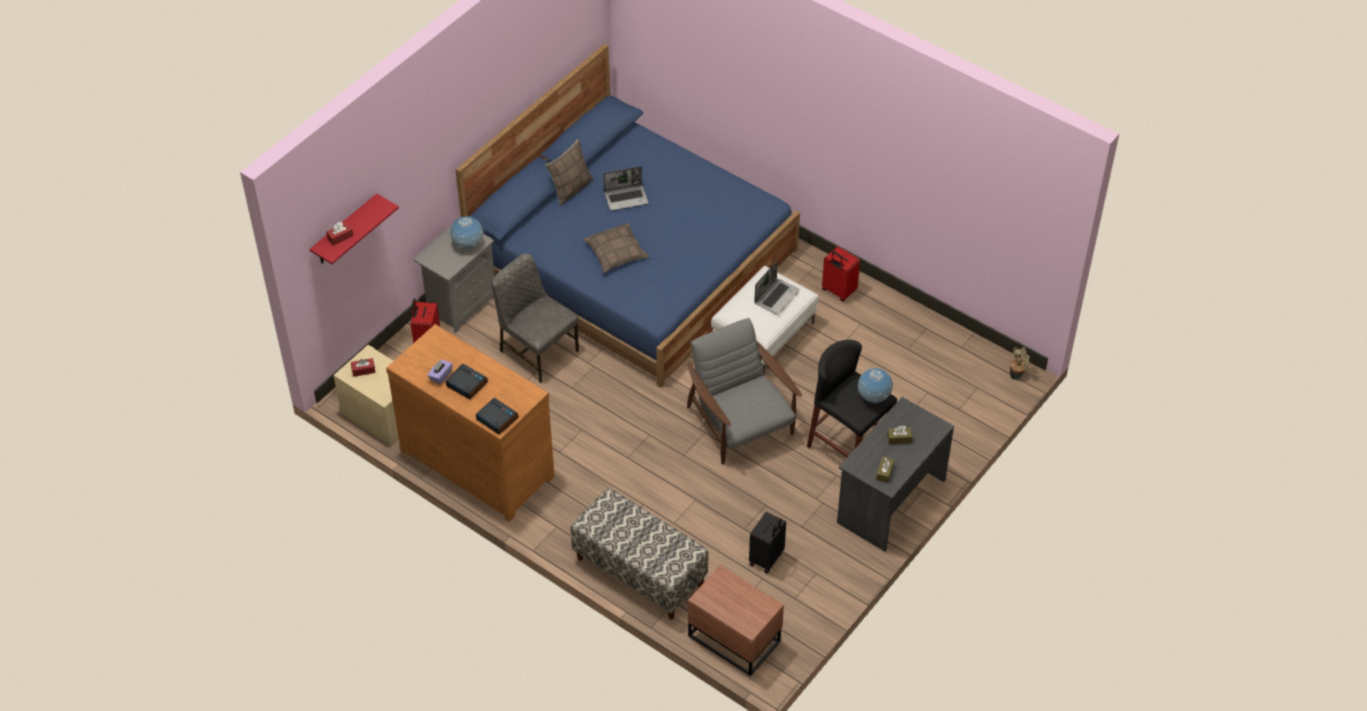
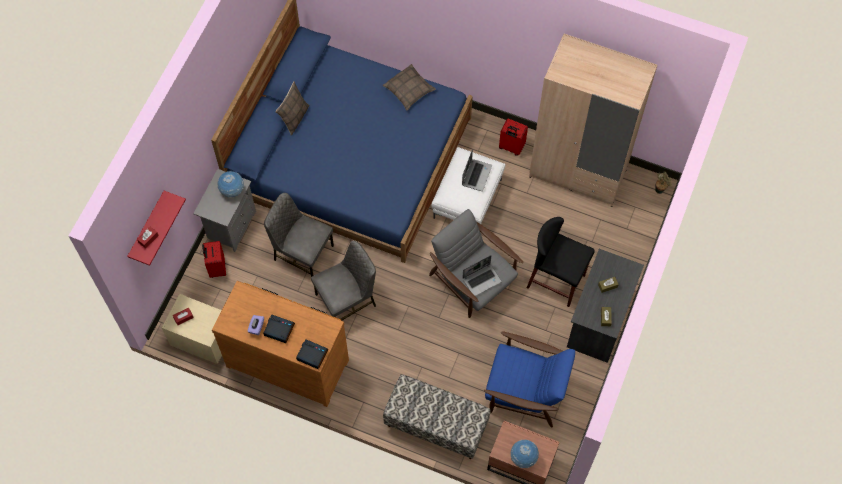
camera: 15 degrees left, 15 degrees up
pillow [583,223,649,273] -> pillow moved to [382,64,436,110]
laptop [603,166,649,211] -> laptop moved to [462,255,502,296]
black suitcase [749,512,786,574] -> blue armchair [484,331,575,427]
globe [858,368,893,403] -> globe moved to [511,440,539,468]
none -> grey chair [311,241,376,321]
none -> beige wardrobe [529,34,657,207]

